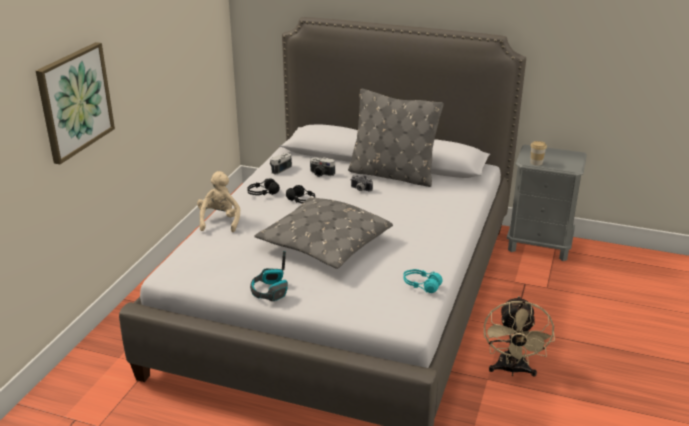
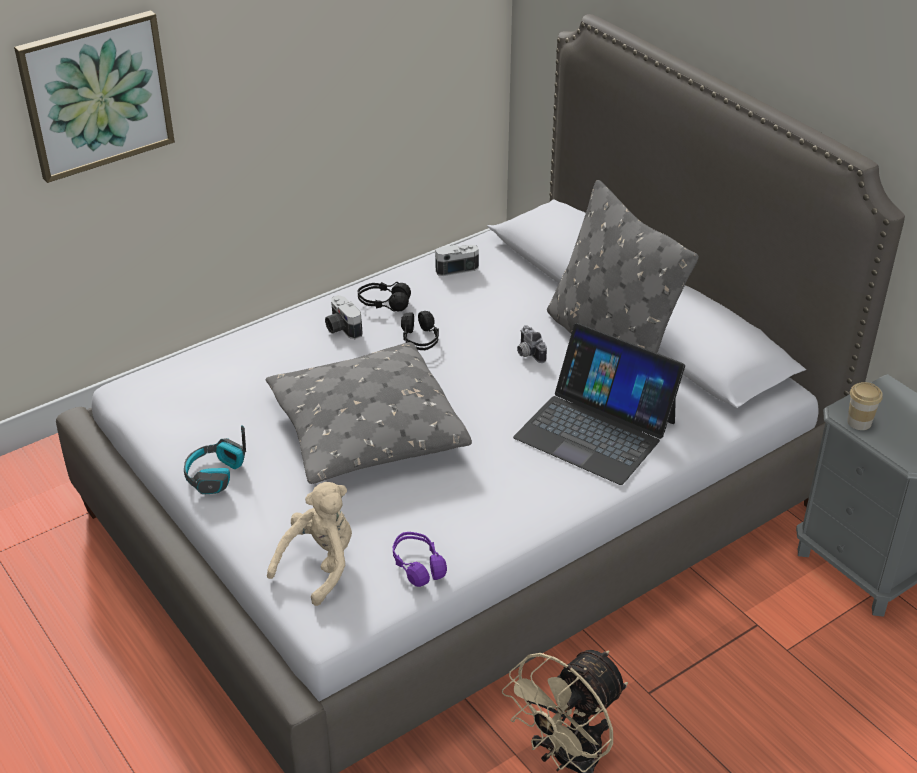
camera: 35 degrees right, 10 degrees up
beige plush toy [197,171,240,232] -> beige plush toy moved to [267,482,352,606]
camera [310,157,335,177] -> camera moved to [325,295,363,339]
turquoise headphones [403,269,443,293] -> purple headphones [393,532,447,587]
none -> laptop [513,323,685,485]

